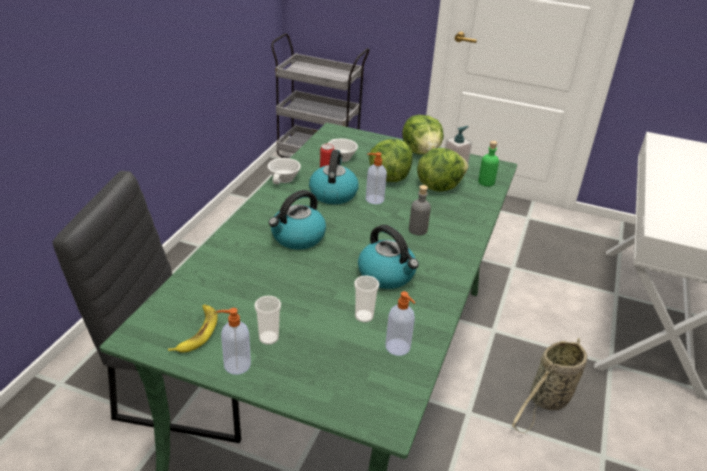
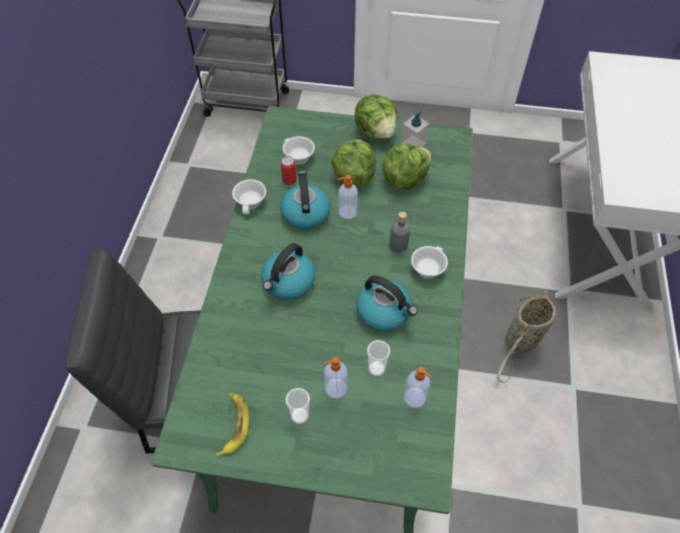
camera: 10 degrees left, 20 degrees up
soap dispenser [216,308,251,375] -> soap dispenser moved to [322,357,348,398]
green bottle [478,141,499,187] -> none
none -> white cup [411,246,448,278]

